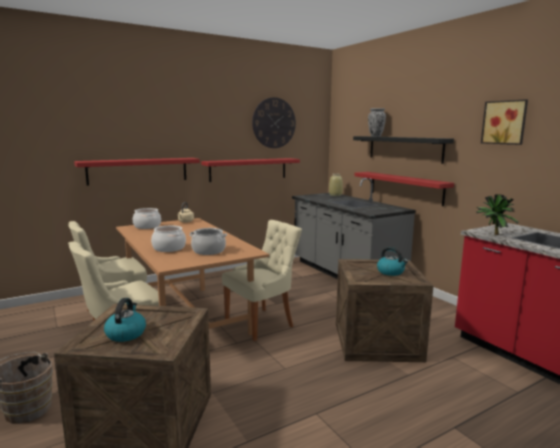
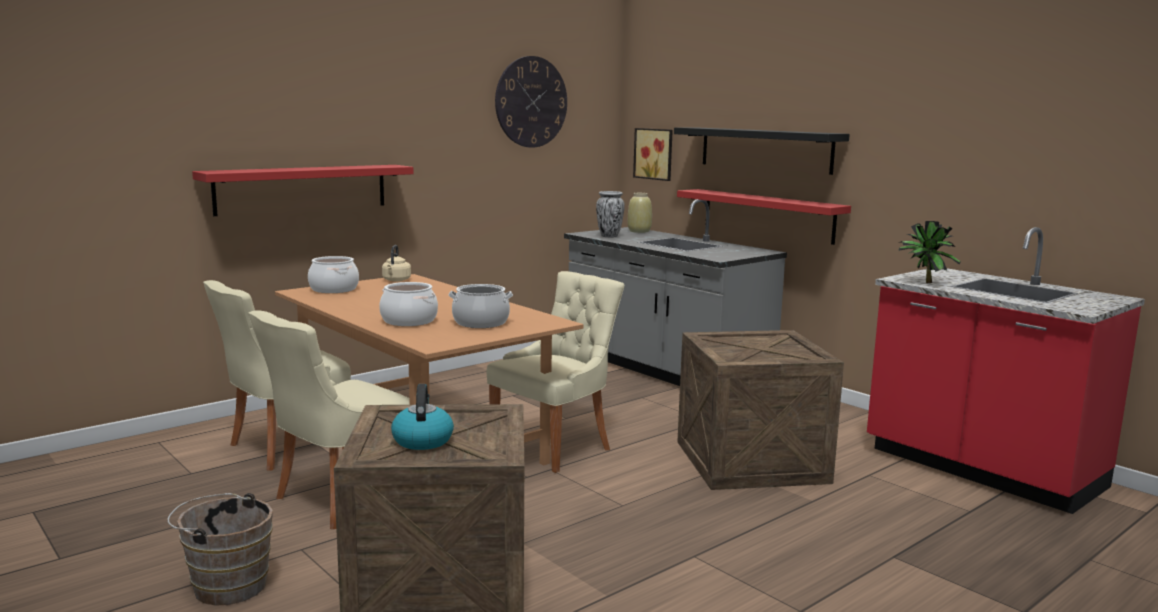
camera: 10 degrees left, 0 degrees up
red shelf [201,158,300,182] -> none
vase [368,108,386,137] -> vase moved to [596,191,625,238]
kettle [377,247,408,276] -> none
picture [481,99,528,145] -> picture moved to [633,128,673,181]

